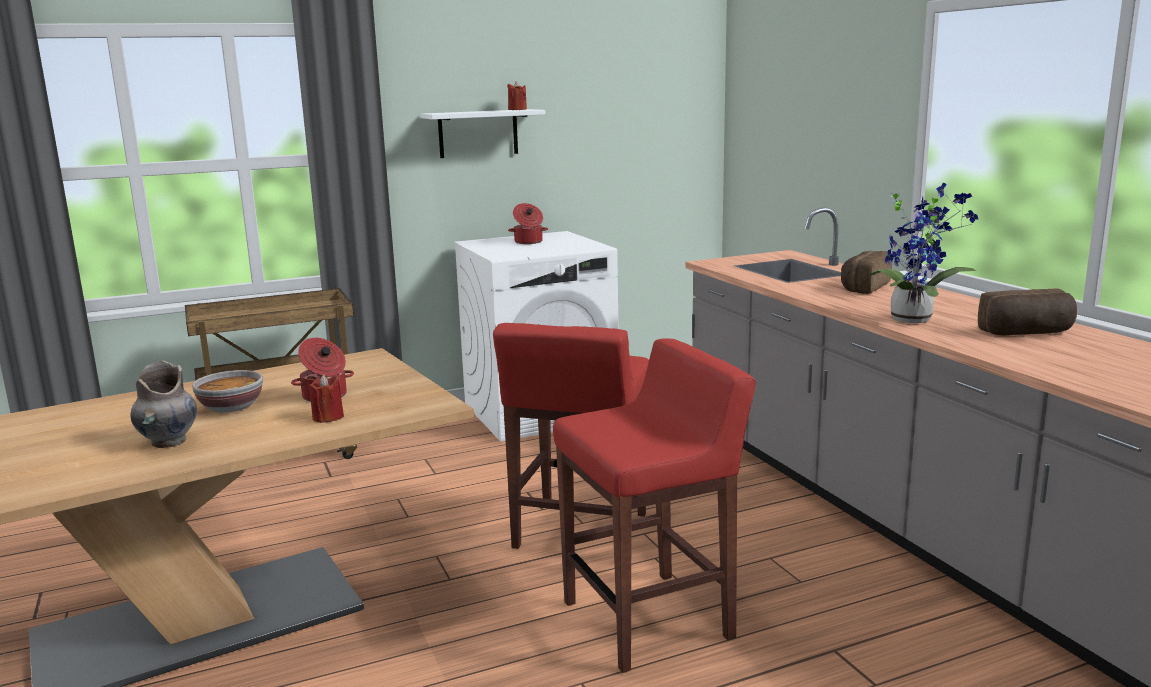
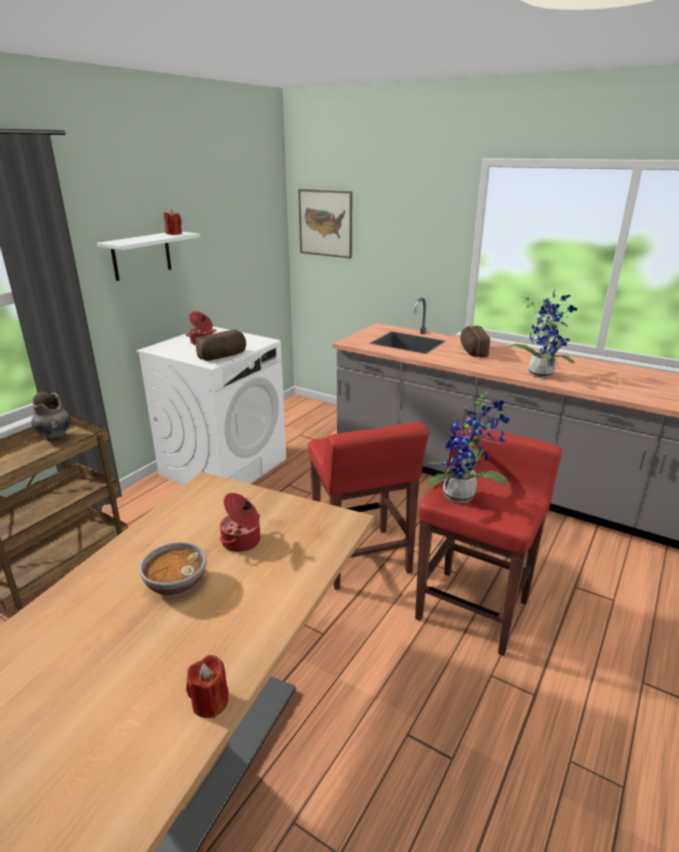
camera: 35 degrees left, 10 degrees up
grey vase [130,360,197,448] -> grey vase moved to [31,392,71,441]
red candle [309,374,344,423] -> red candle moved to [186,655,229,718]
bread [978,288,1077,336] -> bread moved to [196,329,246,361]
none -> picture [298,189,352,258]
none -> potted plant [425,392,511,503]

